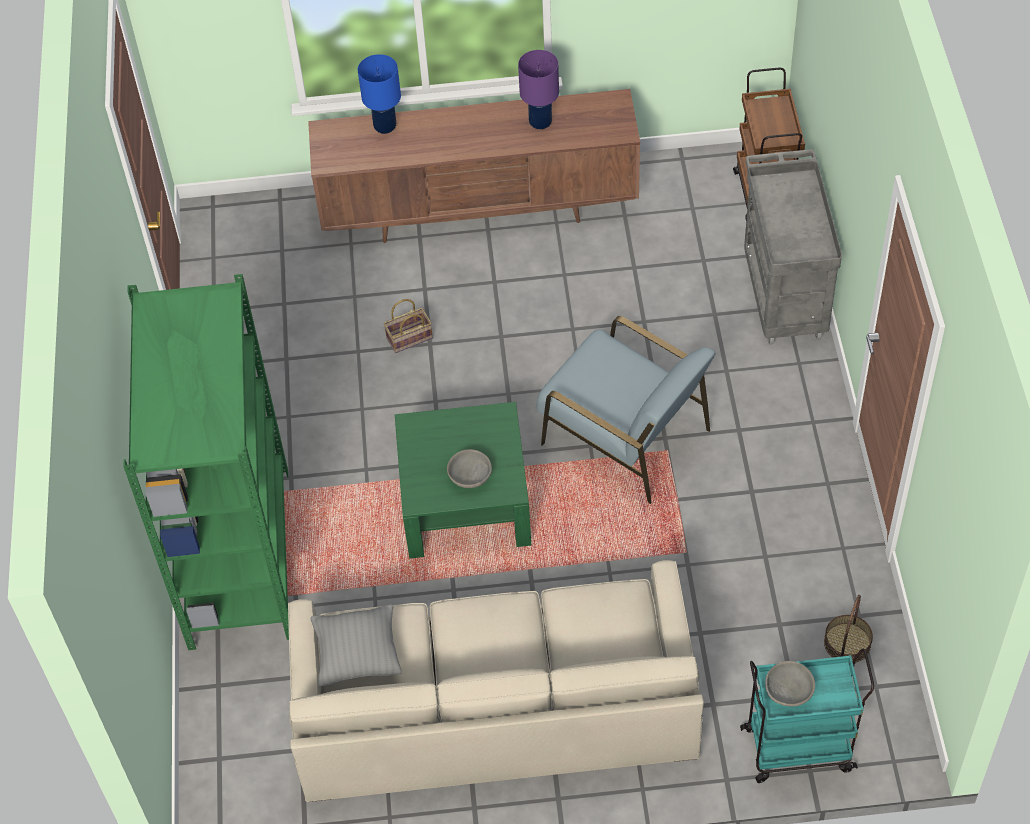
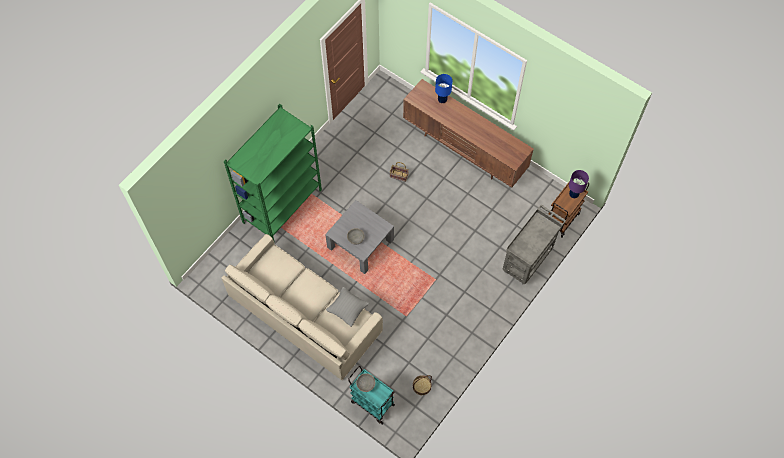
camera: 40 degrees right, 10 degrees up
grey pillow [311,604,402,687] -> grey pillow moved to [326,287,369,327]
green coffee table [395,402,531,558] -> grey coffee table [325,200,394,274]
purple table lamp [518,50,559,129] -> purple table lamp moved to [569,170,589,198]
blue armchair [537,316,716,504] -> none

